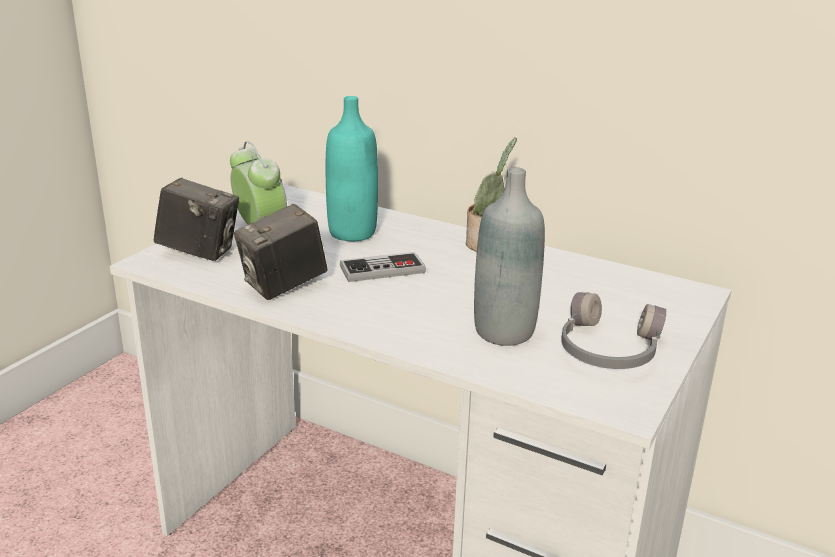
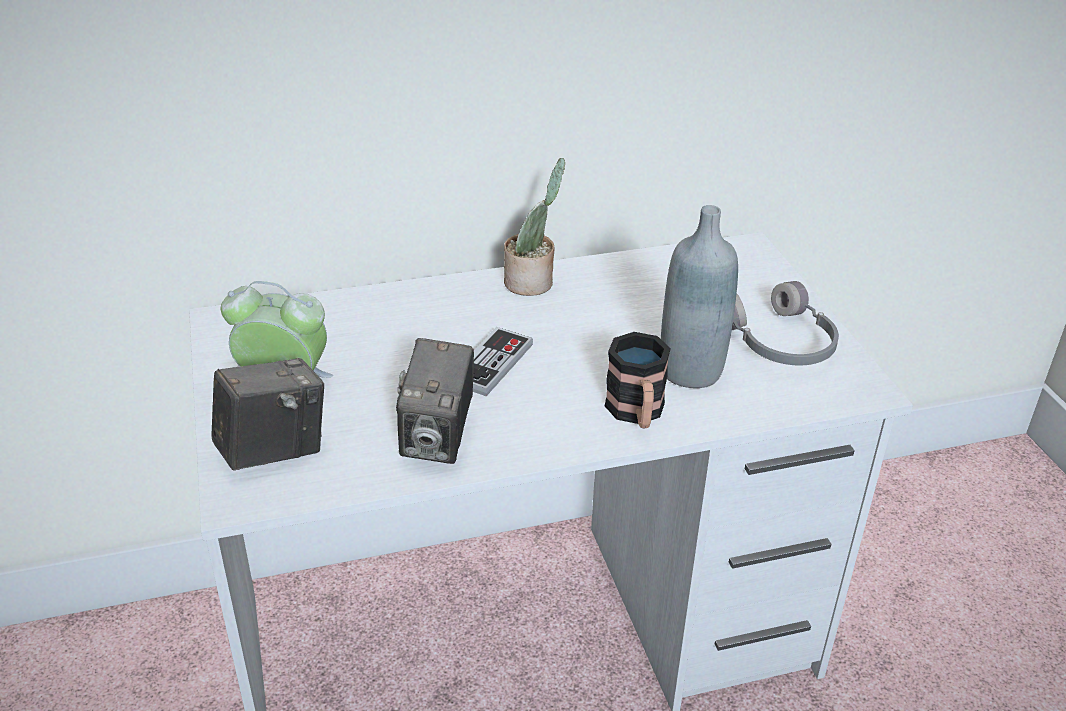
camera: 45 degrees left, 10 degrees up
turquoise bottle [326,96,378,241] -> none
none -> mug [605,332,671,429]

